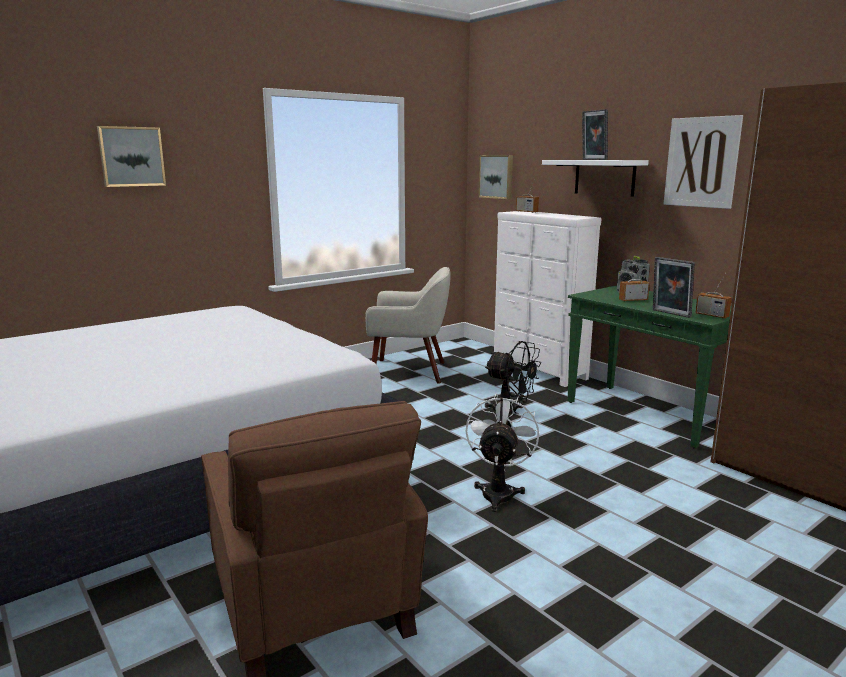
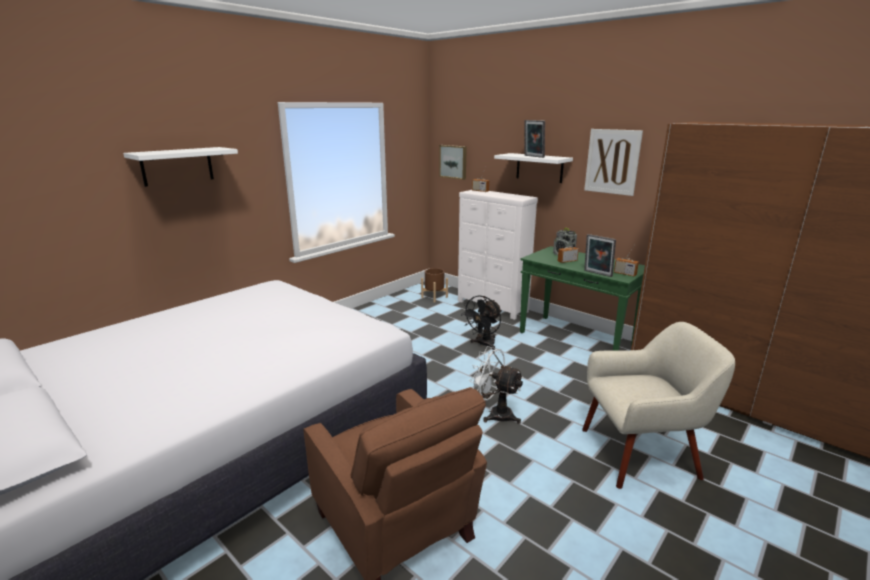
camera: 10 degrees left, 5 degrees up
picture [97,126,166,187] -> white shelf [123,147,238,187]
beige armchair [365,267,451,383] -> beige armchair moved to [582,322,735,489]
white fan [465,393,540,512] -> white fan turned 60 degrees counterclockwise [469,346,524,424]
black fan [485,341,541,419] -> black fan turned 105 degrees clockwise [462,295,502,350]
none -> brown planter [421,268,448,303]

